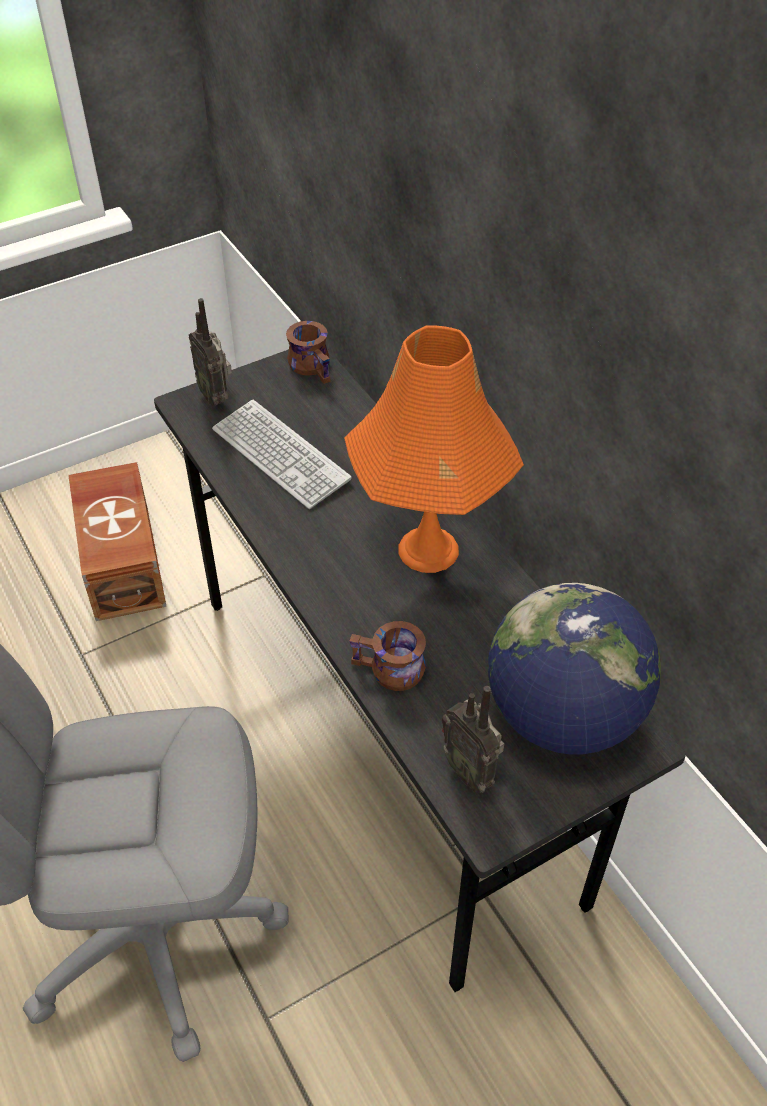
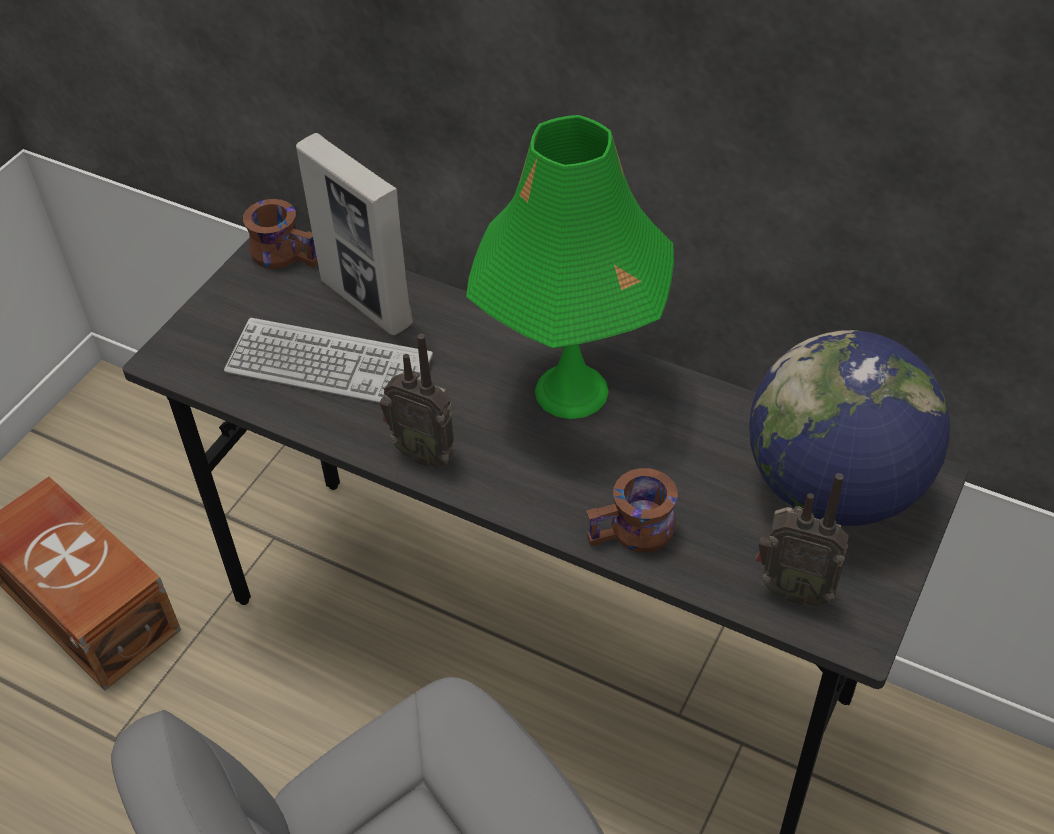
camera: 30 degrees left, 0 degrees up
radio [189,298,232,406] -> radio moved to [380,334,456,468]
orange table lamp [344,326,524,573] -> green table lamp [466,115,674,419]
none -> picture frame [296,133,413,335]

